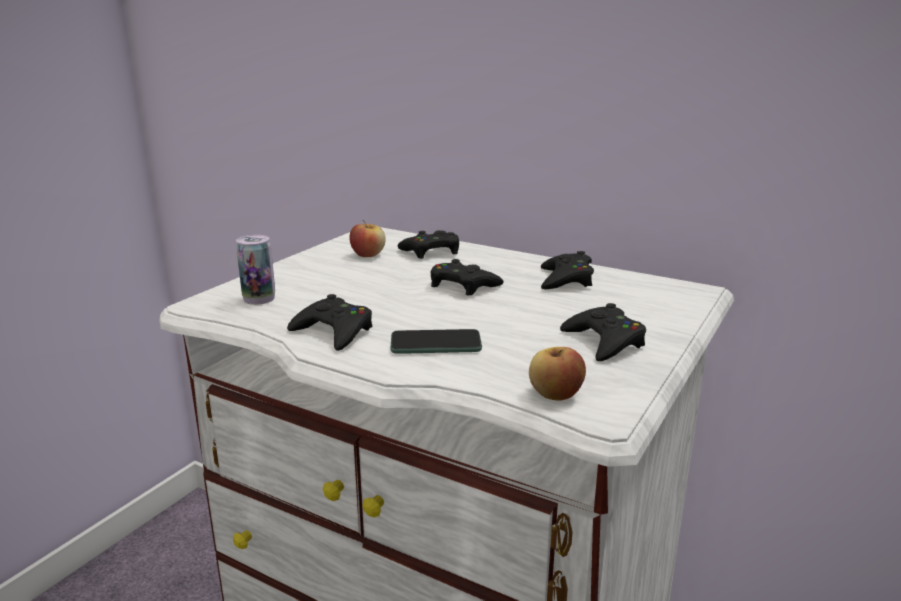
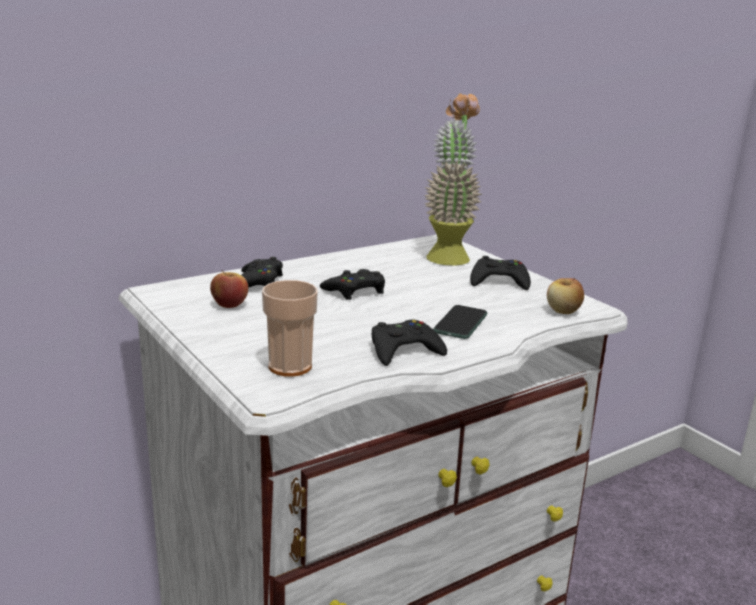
camera: 65 degrees left, 0 degrees up
can [236,235,275,305] -> cup [262,280,318,377]
black game controller [541,251,594,289] -> none
none -> potted plant [424,93,482,265]

